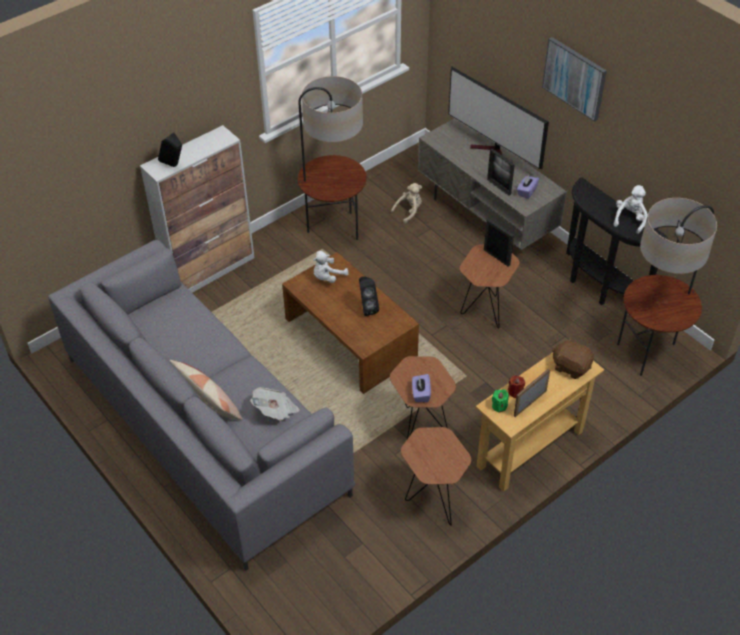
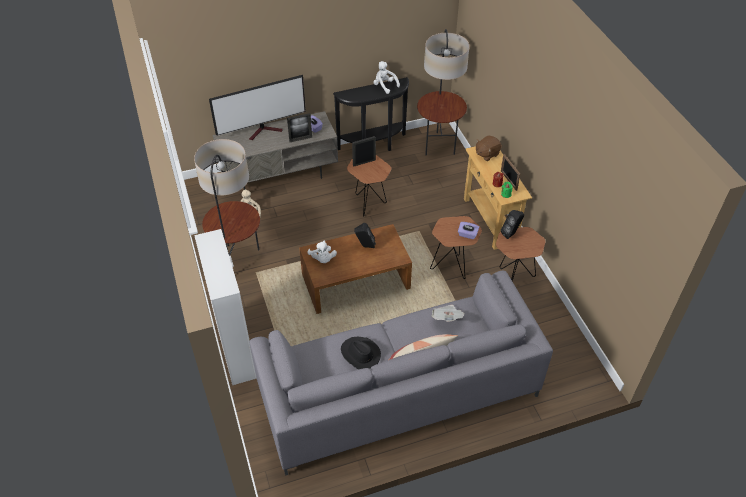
camera: 70 degrees left, 0 degrees up
black speaker [158,132,182,167] -> black speaker moved to [501,210,524,239]
picture [542,37,607,122] -> none
none -> black hat [341,337,381,369]

